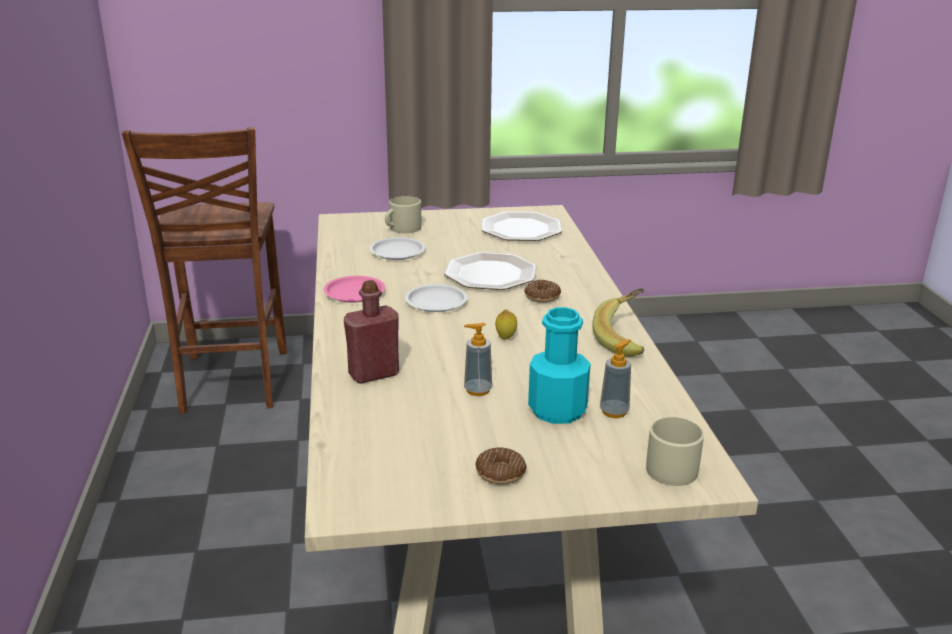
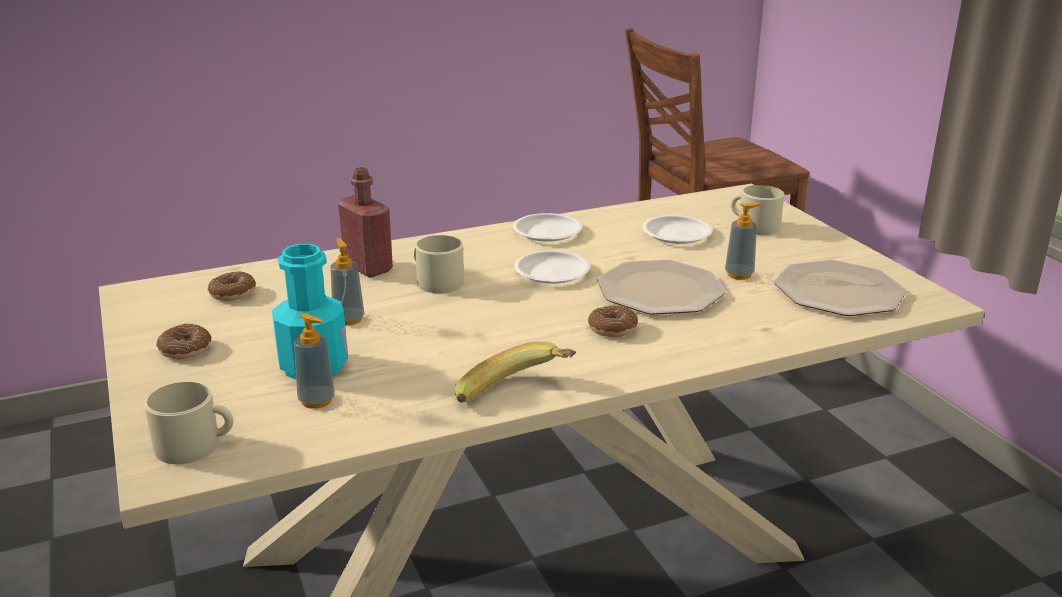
camera: 75 degrees right, 0 degrees up
pink plate [323,276,385,303] -> white plate [513,213,582,242]
lemon [495,310,517,340] -> none
none -> donut [208,271,256,301]
none -> beige mug [414,235,464,293]
none -> soap dispenser [725,203,761,280]

